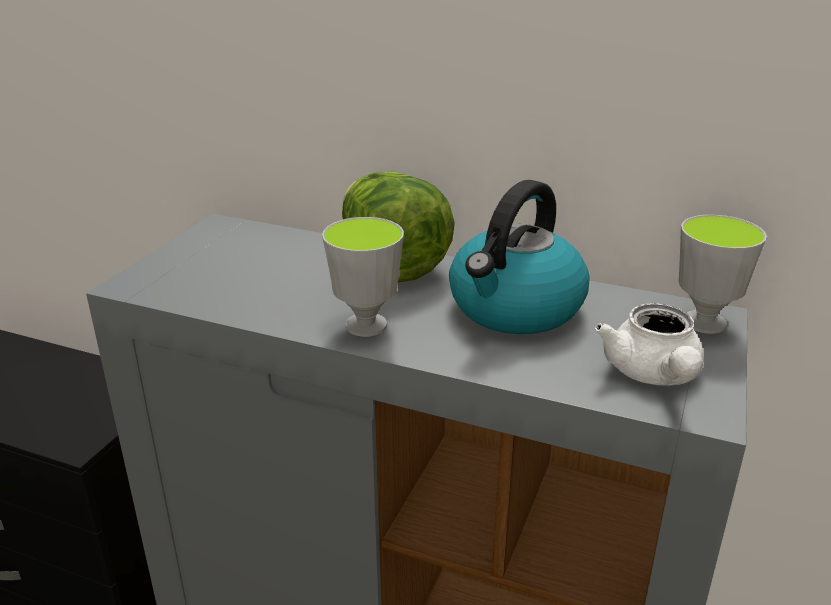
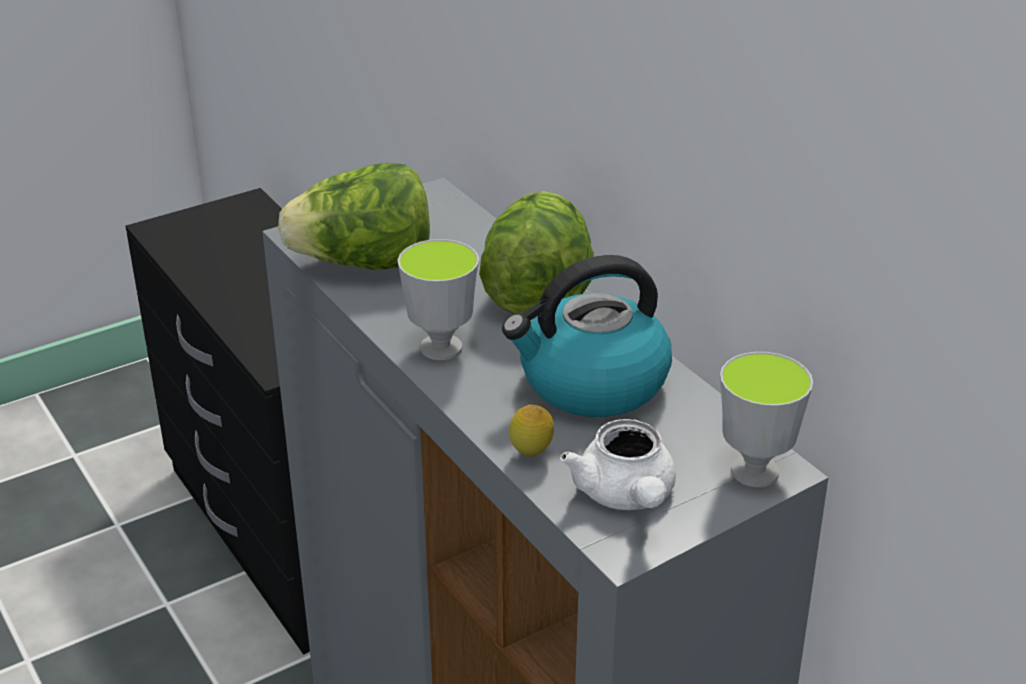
camera: 35 degrees right, 5 degrees up
white teapot [595,303,704,386] -> white teapot turned 45 degrees counterclockwise [560,419,676,510]
none -> lettuce [278,163,430,270]
none -> lemon [509,405,554,456]

